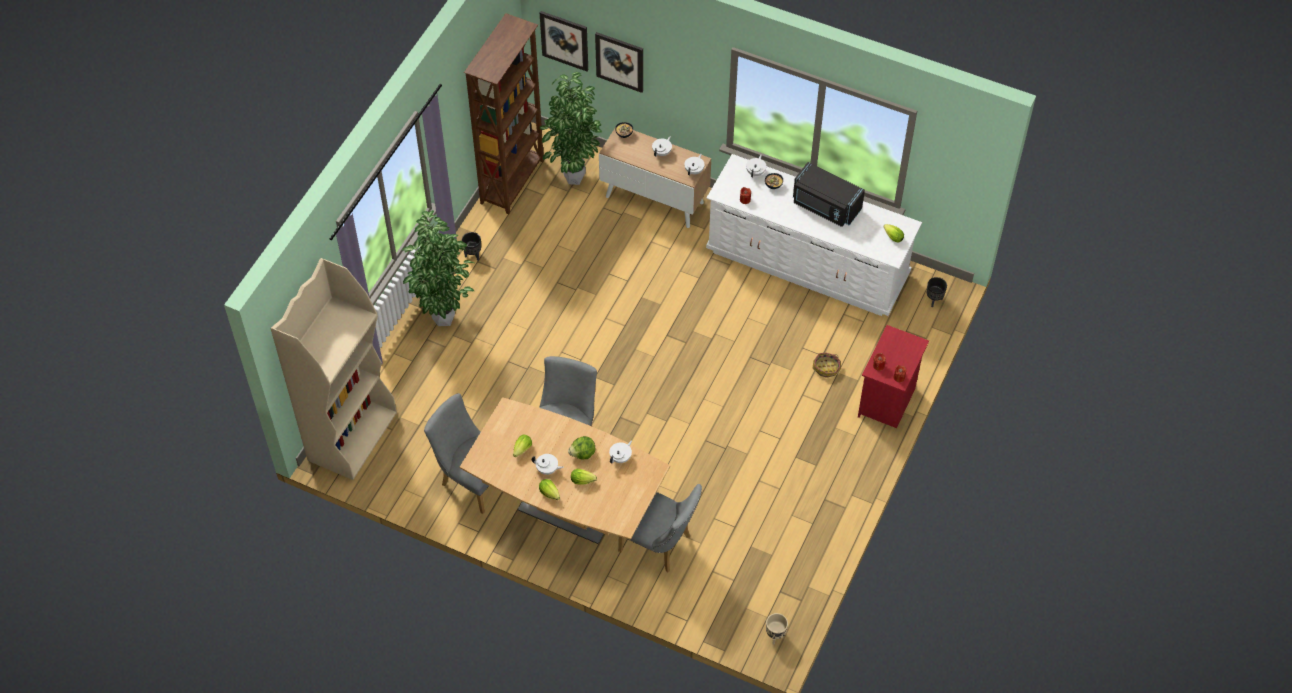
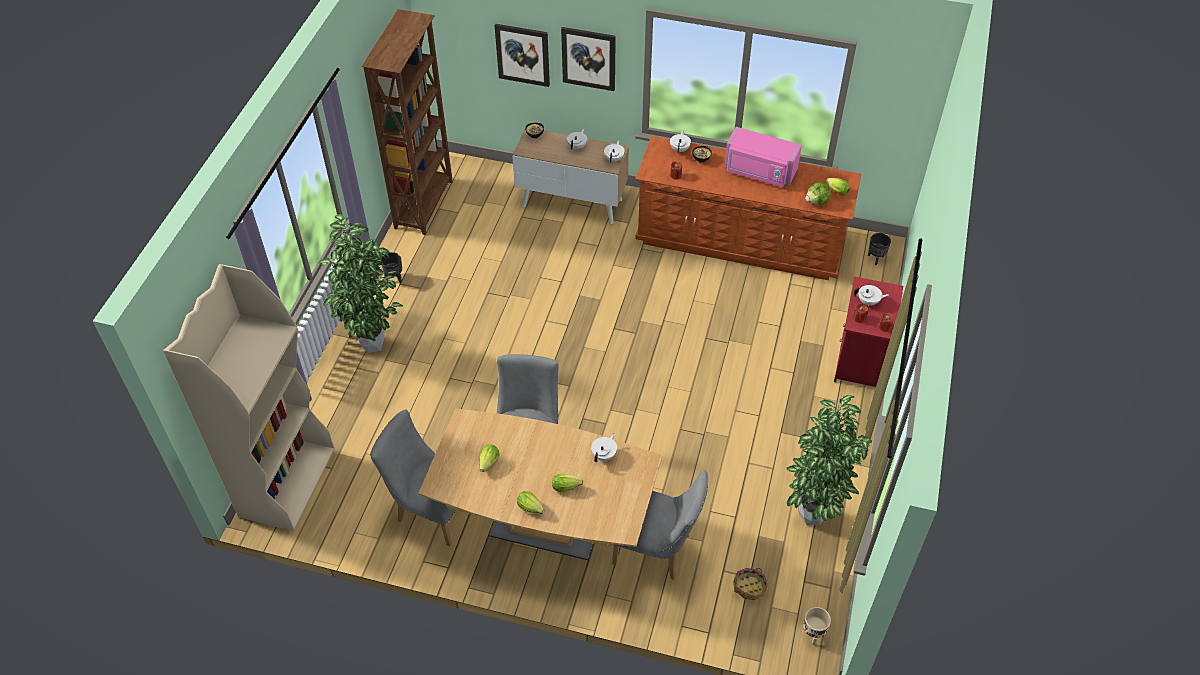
camera: 10 degrees left, 5 degrees down
white teapot [532,454,564,475] -> white teapot moved to [854,285,889,307]
potted plant [539,72,602,185] -> potted plant moved to [786,395,872,525]
picture [540,11,588,71] -> picture moved to [561,27,616,91]
lettuce [568,436,595,459] -> lettuce moved to [805,182,831,205]
white dresser [706,154,922,316] -> brown dresser [635,136,861,280]
black microwave [793,162,865,227] -> pink microwave [724,127,802,187]
basket [812,353,841,378] -> basket moved to [733,568,769,600]

